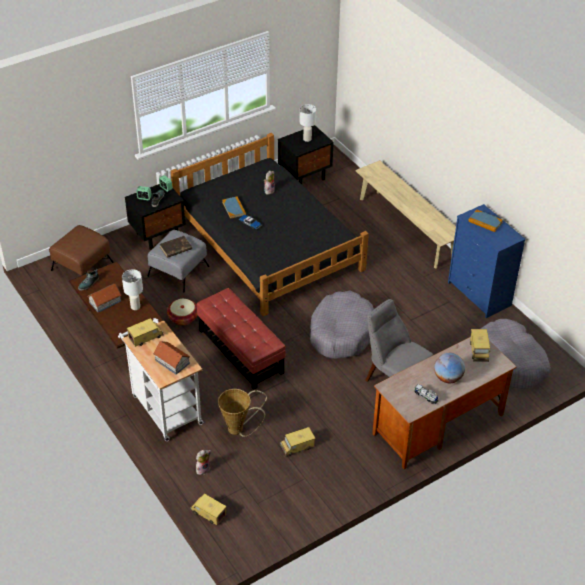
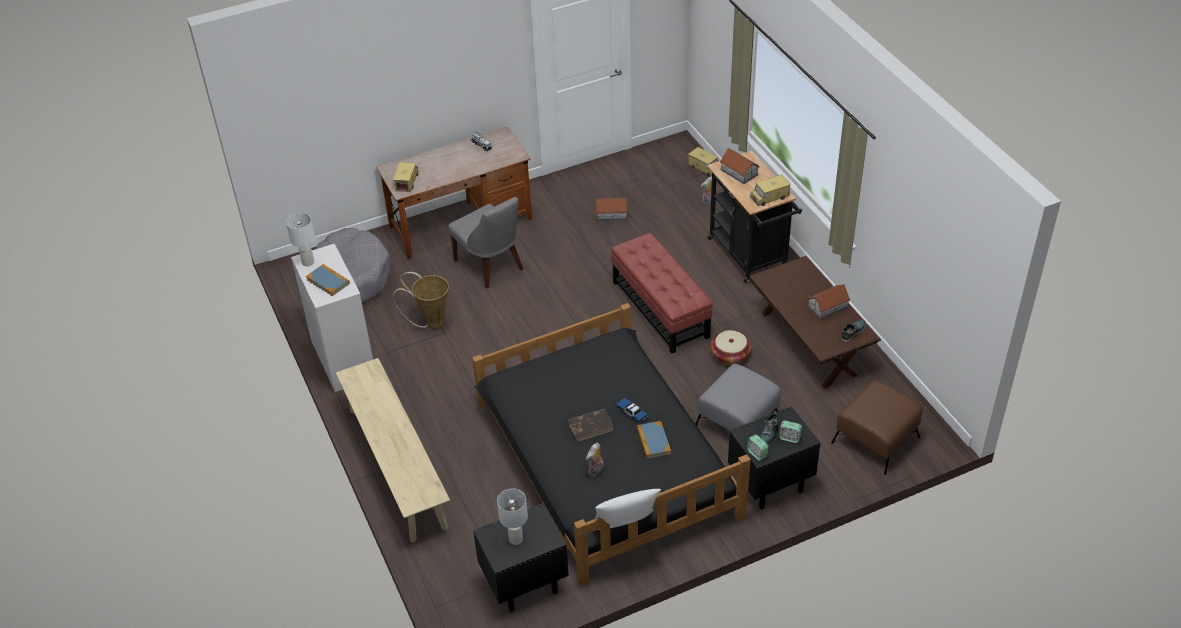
camera: 170 degrees left, 0 degrees up
white cart [118,318,203,441] -> black cart [707,151,802,283]
white table lamp [122,269,143,310] -> white table lamp moved to [286,213,315,266]
brown book [160,236,192,258] -> brown book moved to [568,409,614,442]
basket [218,389,267,437] -> basket moved to [393,272,449,329]
toy truck [280,427,316,456] -> toy house [596,198,628,220]
grey dog bed [310,290,374,359] -> none
globe [434,353,465,383] -> none
blue dresser [448,204,526,318] -> white dresser [291,244,373,392]
none -> white pillow [595,489,661,530]

